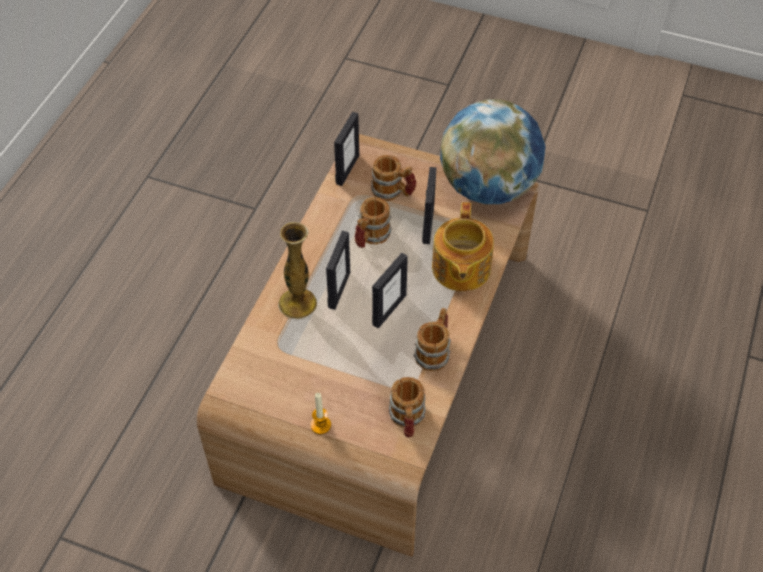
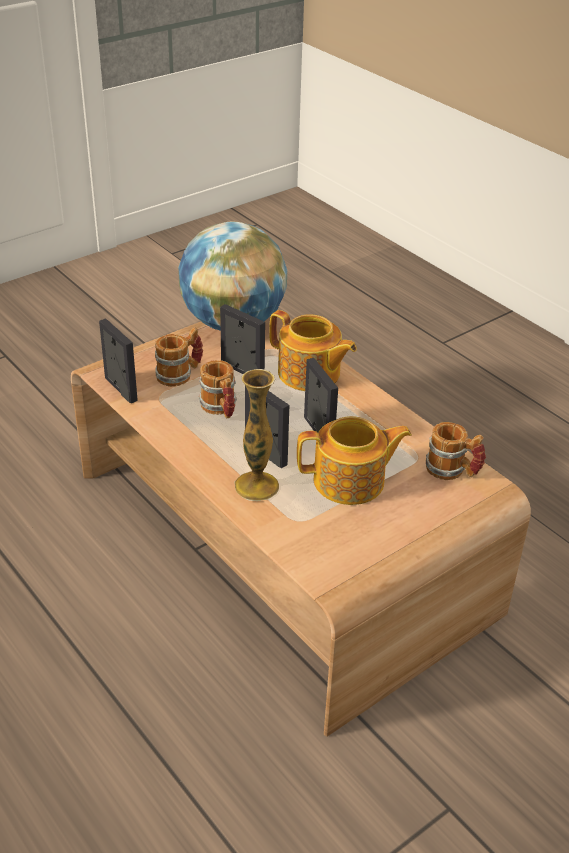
camera: 60 degrees left, 15 degrees down
candle [310,393,331,434] -> none
mug [414,308,451,371] -> none
none -> teapot [297,416,412,505]

